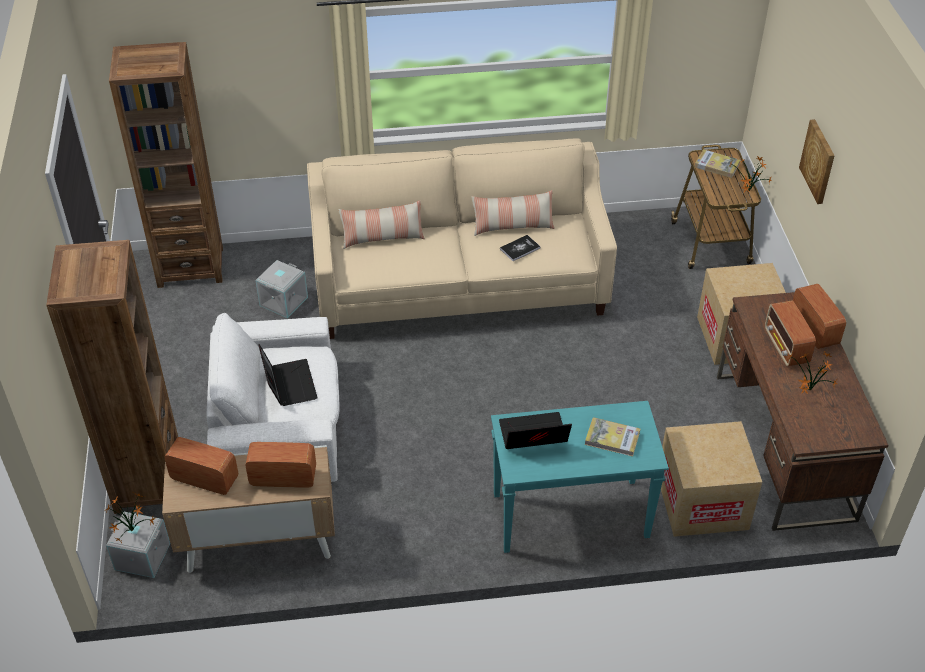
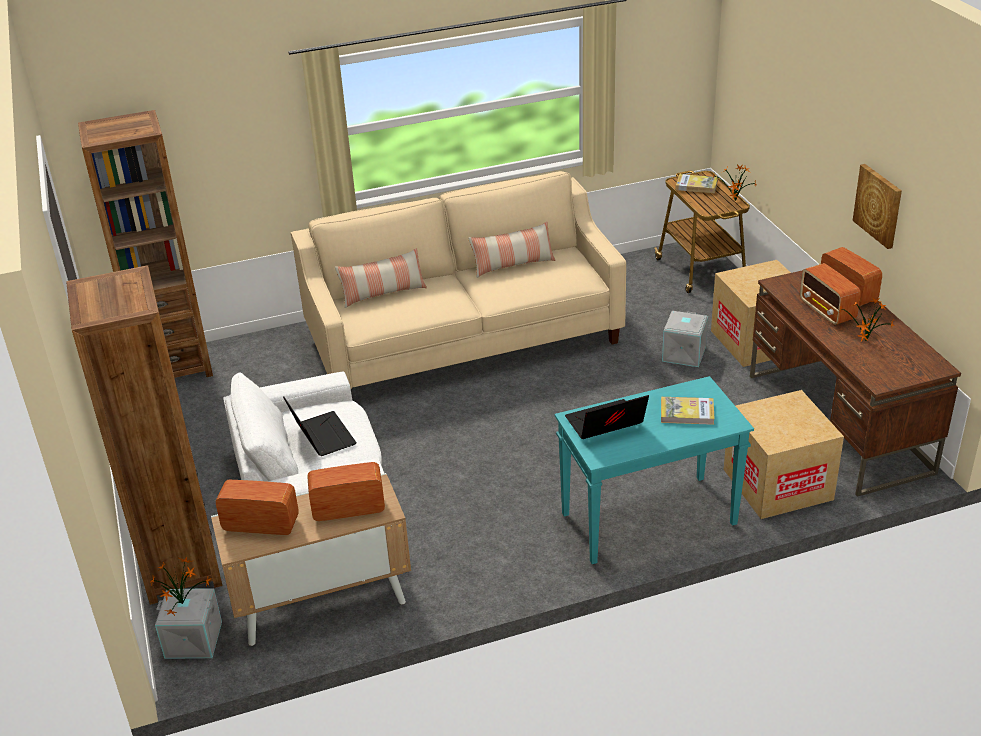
camera: 10 degrees left, 10 degrees down
grey storage box [255,260,308,318] -> grey storage box moved to [662,311,708,367]
book [500,235,541,261] -> none
picture [799,119,835,204] -> picture moved to [853,164,902,249]

